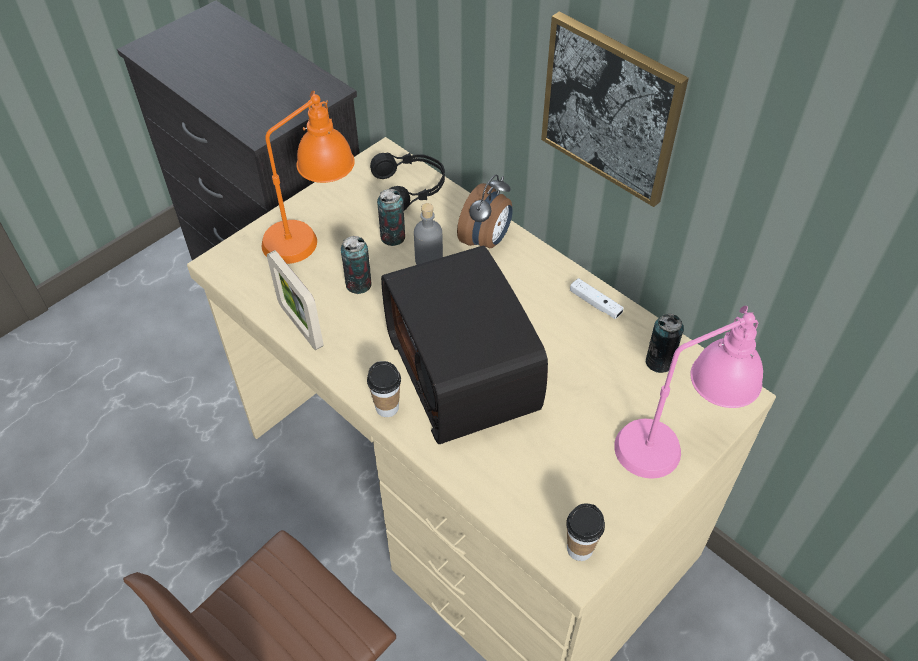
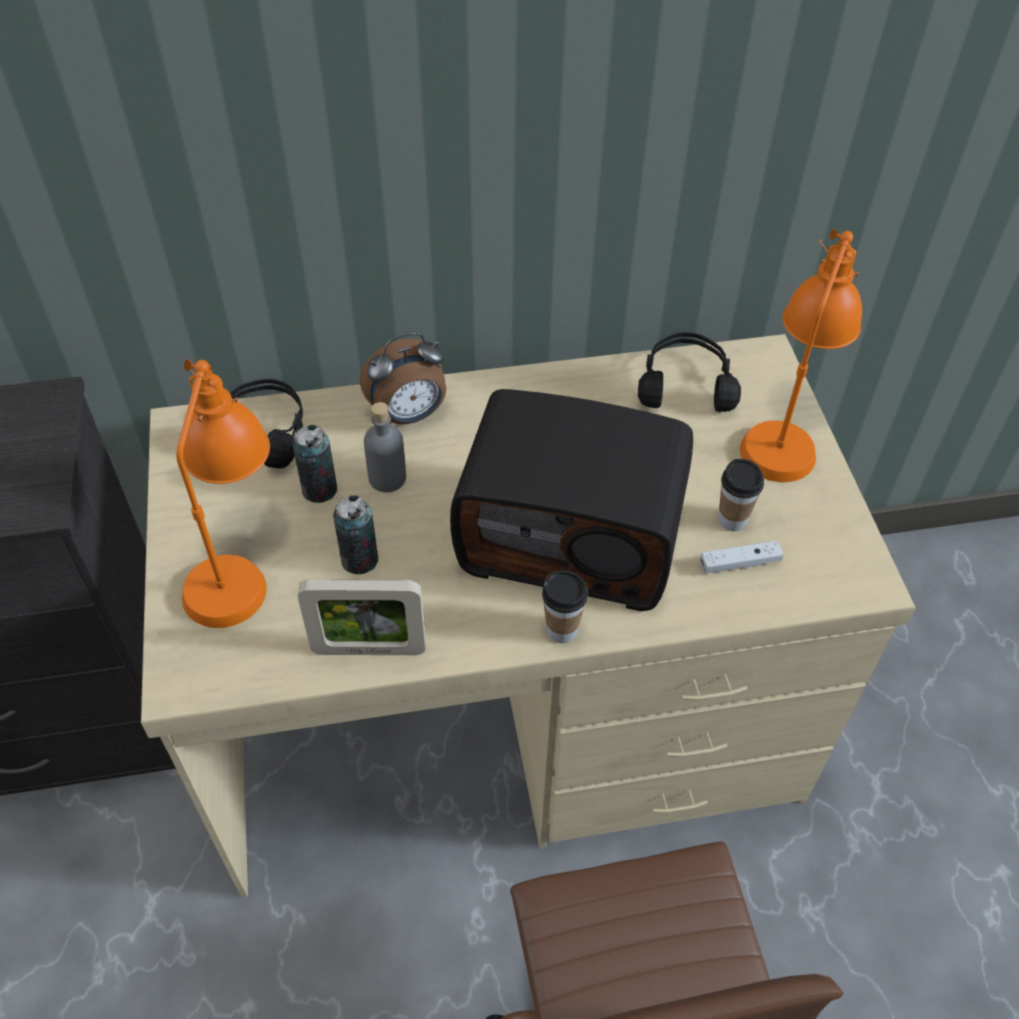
camera: 55 degrees left, 0 degrees up
alarm clock [457,174,513,248] -> alarm clock turned 90 degrees clockwise [360,332,446,424]
picture [541,12,689,207] -> none
cup [566,504,605,561] -> cup moved to [718,459,764,531]
white game controller [570,278,624,319] -> white game controller moved to [700,541,783,574]
pink table lamp [614,306,763,479] -> orange table lamp [740,229,862,482]
can [646,314,684,373] -> black headphones [638,332,741,412]

